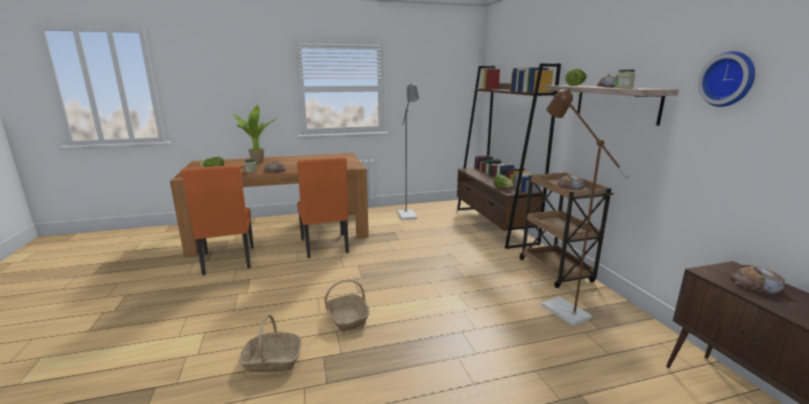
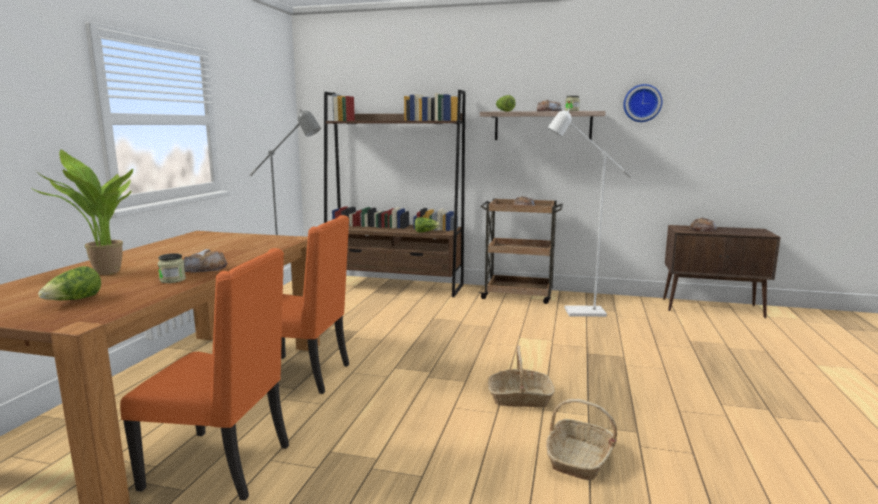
camera: 60 degrees left, 5 degrees down
brown floor lamp [541,88,629,326] -> white floor lamp [548,109,631,317]

